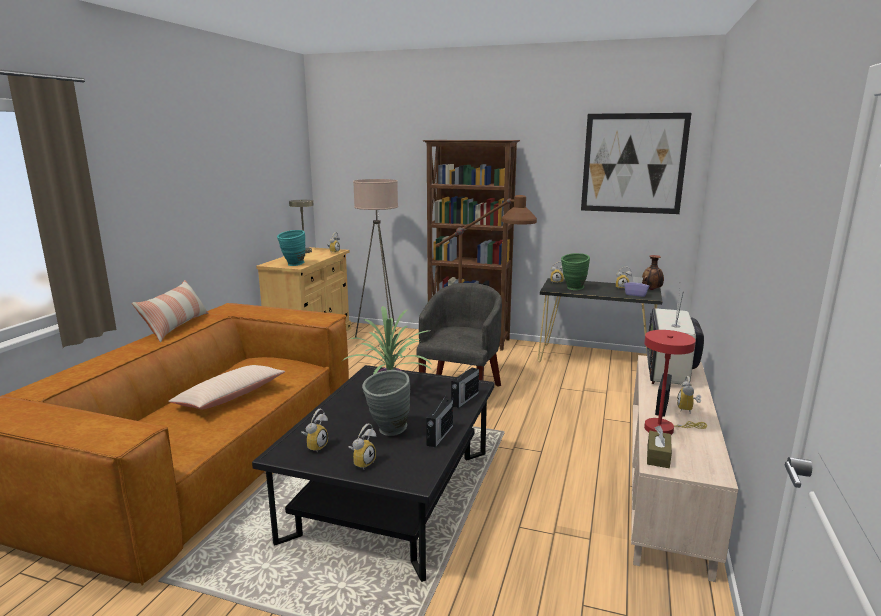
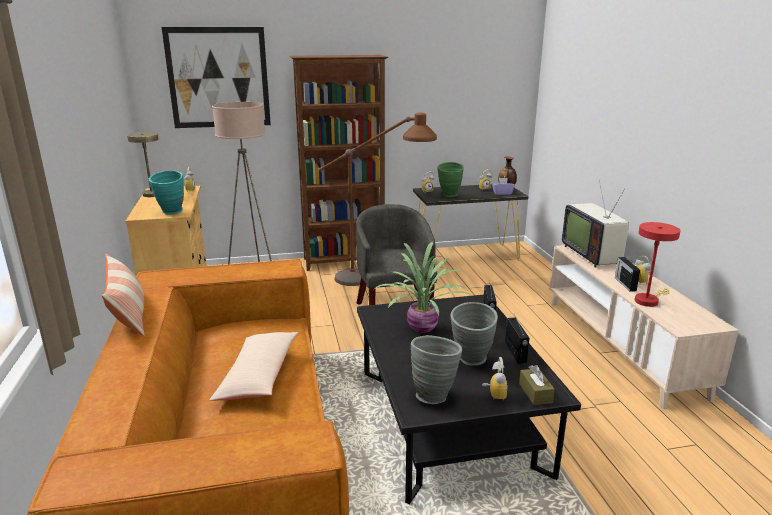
camera: 30 degrees left, 5 degrees up
alarm clock [301,409,328,453] -> grey vase [411,335,462,404]
picture [581,113,691,214] -> picture moved to [162,27,271,128]
brown tissue box [647,425,672,468] -> brown tissue box moved to [519,365,555,405]

